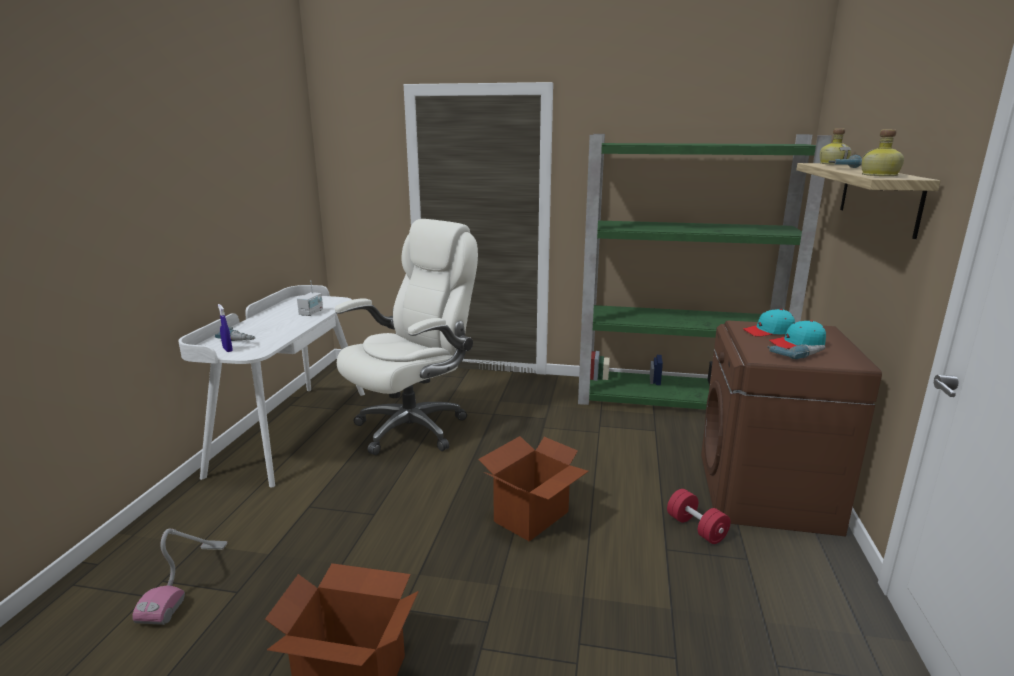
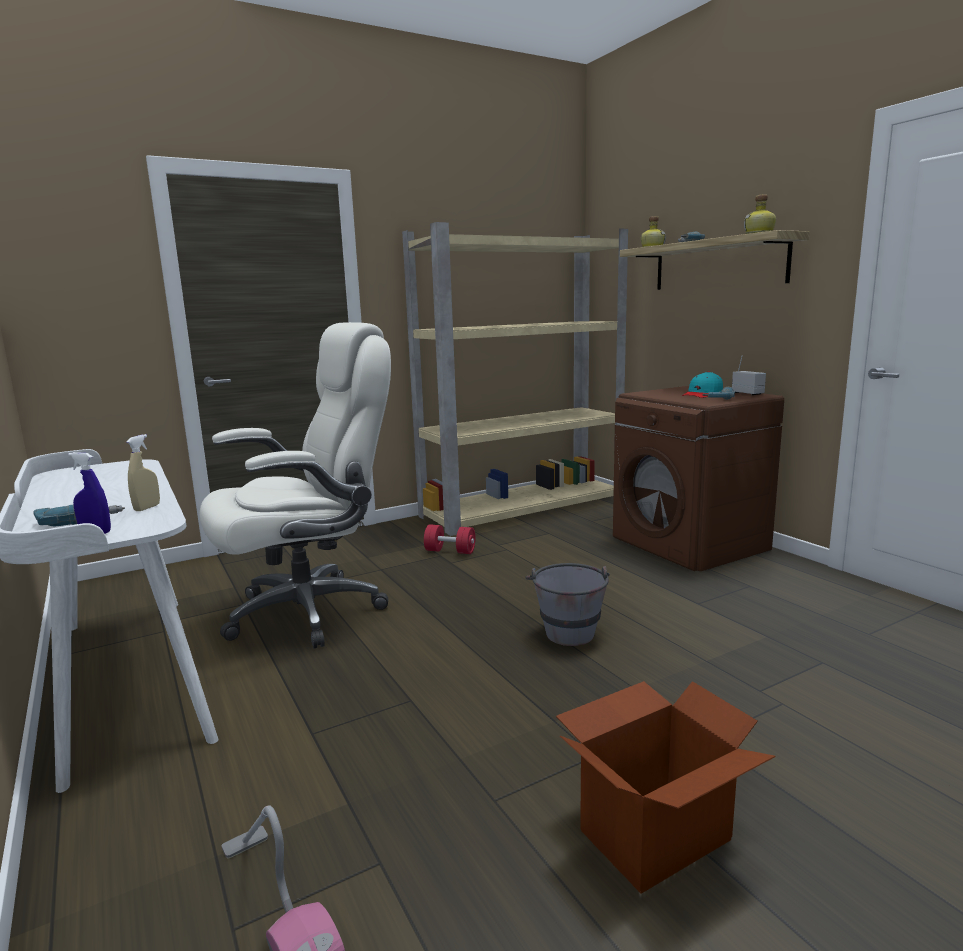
camera: 40 degrees left, 5 degrees down
radio [297,280,323,316] -> radio moved to [732,355,766,395]
white office chair [335,219,478,455] -> white office chair turned 60 degrees clockwise [200,322,391,648]
cardboard box [478,436,589,542] -> grey bucket [525,563,610,646]
green bookcase [578,134,832,410] -> beige bookcase [402,222,628,536]
red dumbbell [667,489,731,544] -> red dumbbell moved to [424,524,475,554]
turquoise cap [743,309,795,337] -> none
none -> beige spray bottle [127,434,160,511]

